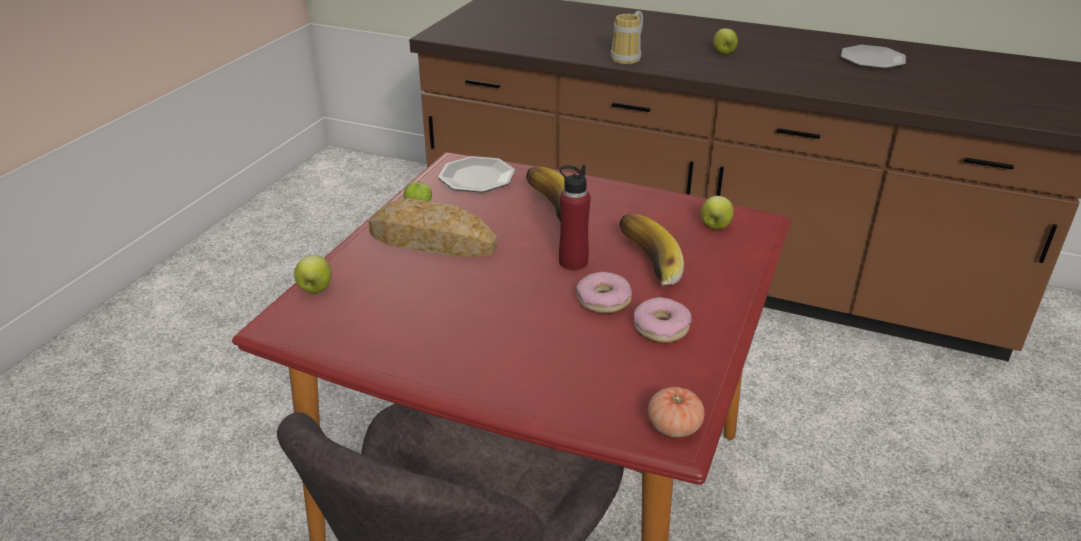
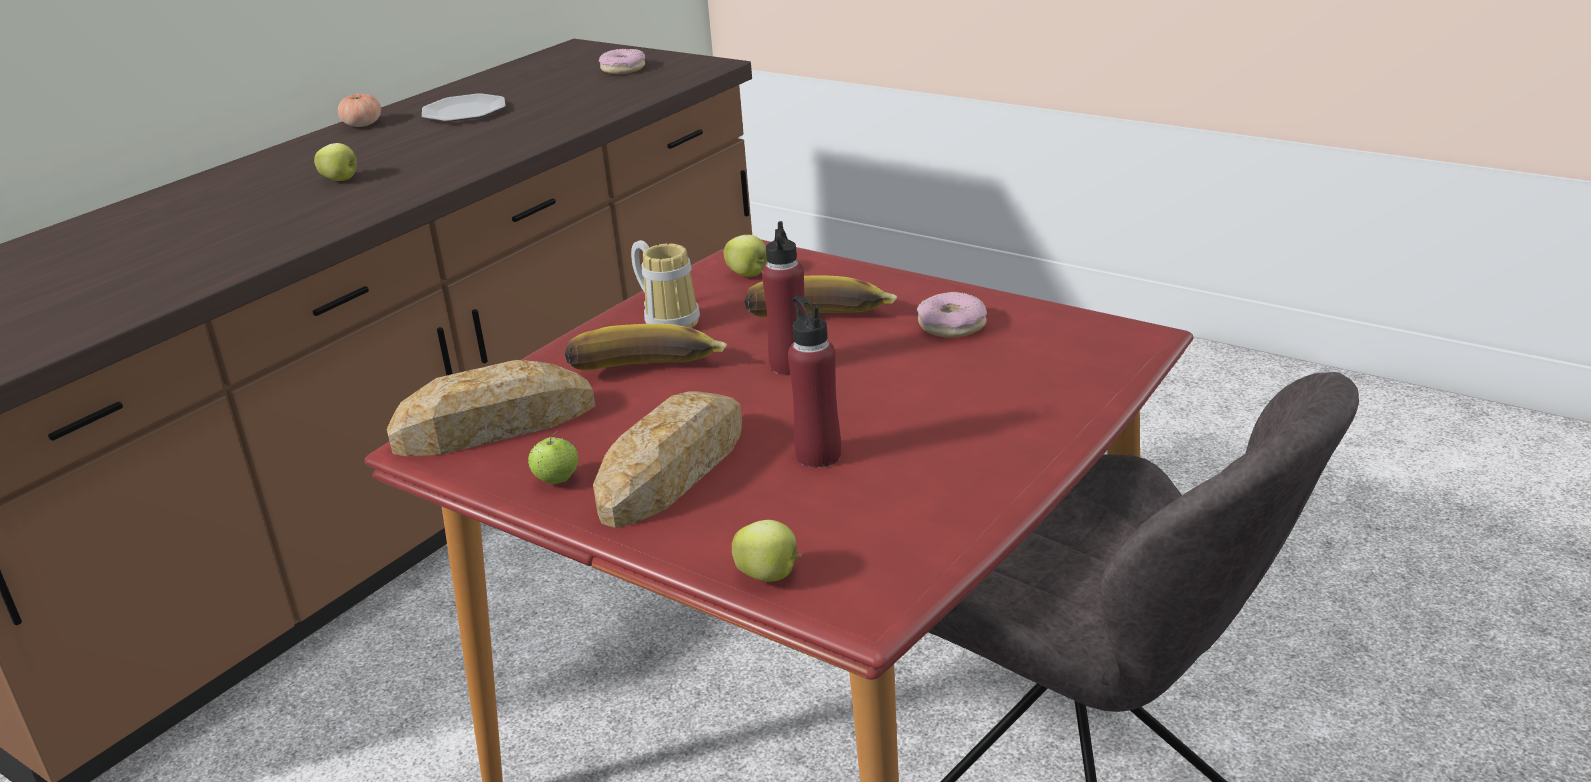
camera: 75 degrees left, 5 degrees down
plate [438,156,515,193] -> bread [387,360,595,456]
donut [576,272,632,313] -> donut moved to [599,49,645,74]
mug [611,11,643,64] -> mug moved to [631,240,700,328]
tomato [648,387,704,437] -> tomato moved to [338,94,381,127]
none -> red bottle [788,295,841,468]

